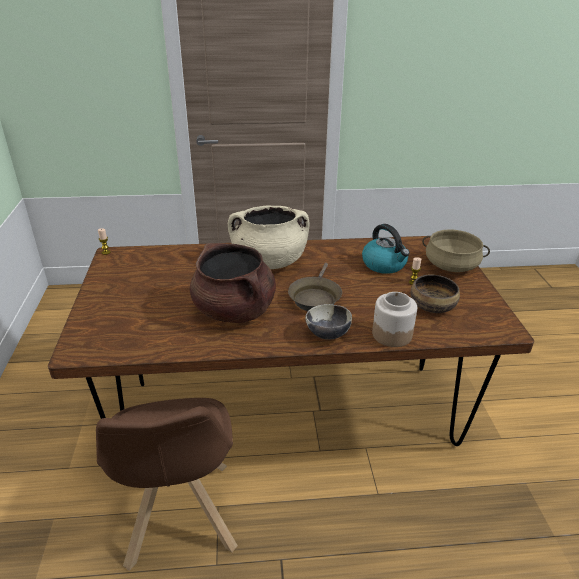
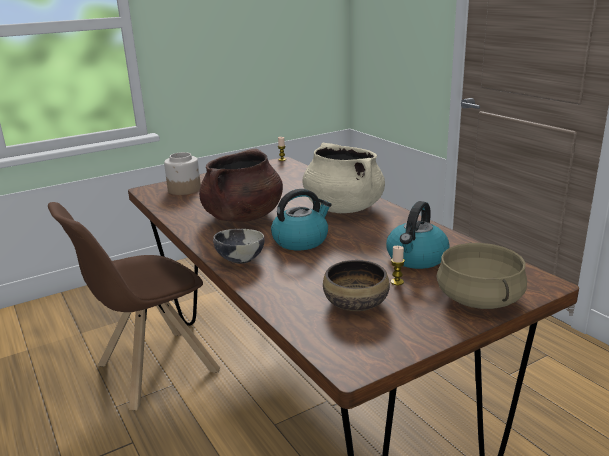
camera: 65 degrees right, 10 degrees down
brown frying pan [288,263,342,311] -> kettle [271,189,332,250]
jar [372,292,417,347] -> jar moved to [164,152,201,195]

